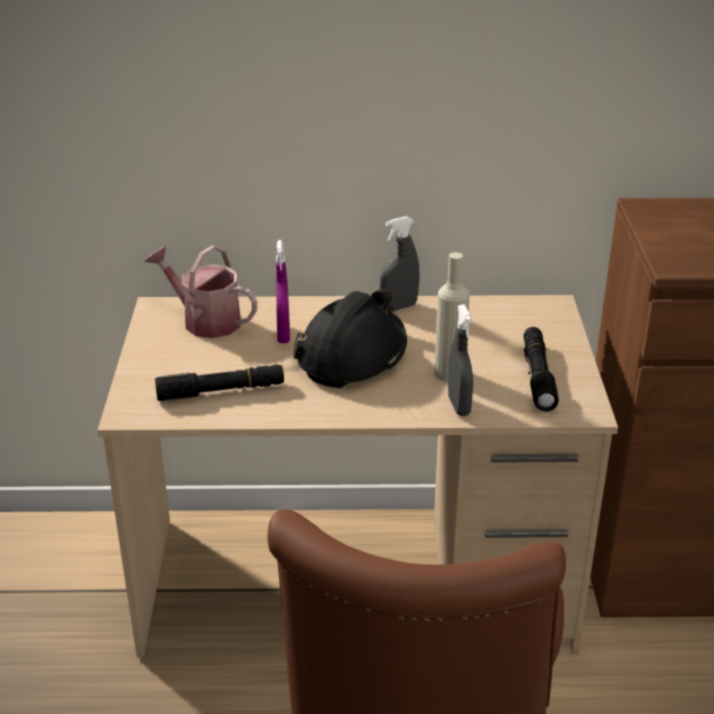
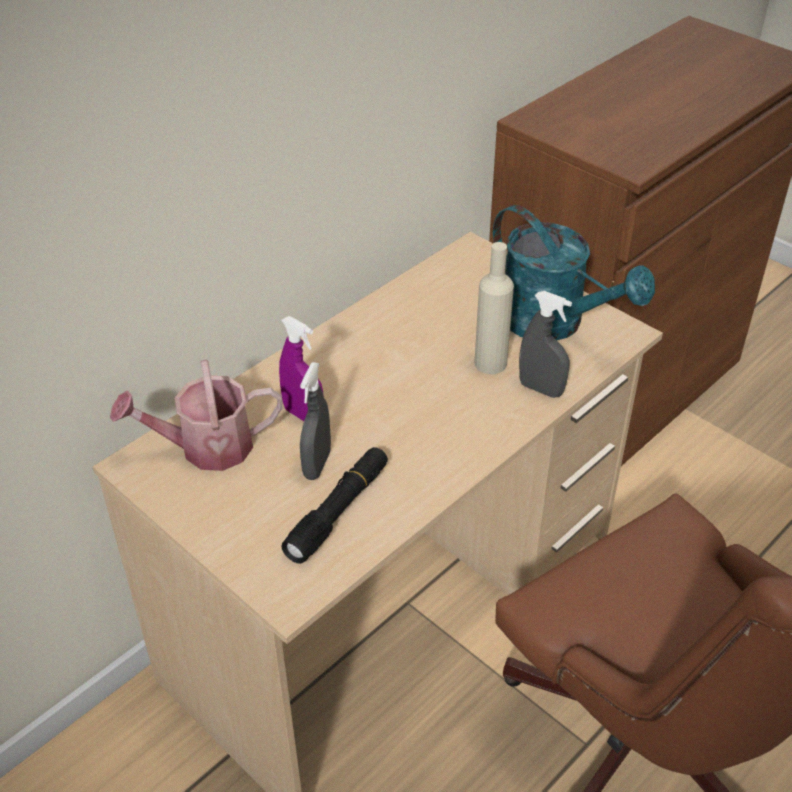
camera: 45 degrees left, 10 degrees up
black hard hat [294,289,407,388] -> none
grey spray bottle [379,216,420,311] -> grey spray bottle moved to [300,362,331,480]
black flashlight [524,327,559,412] -> turquoise watering can [493,205,655,340]

